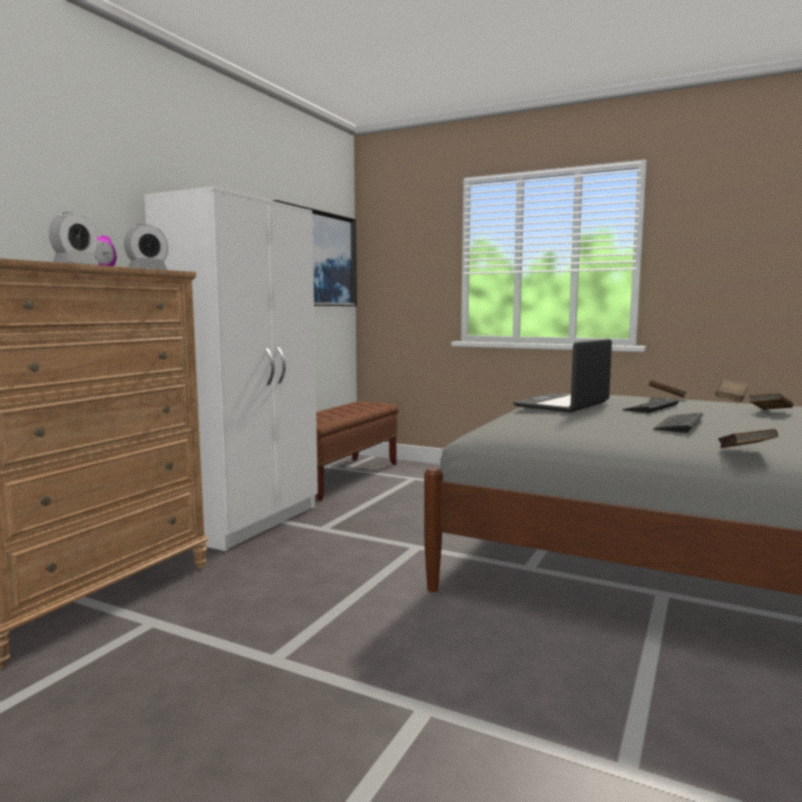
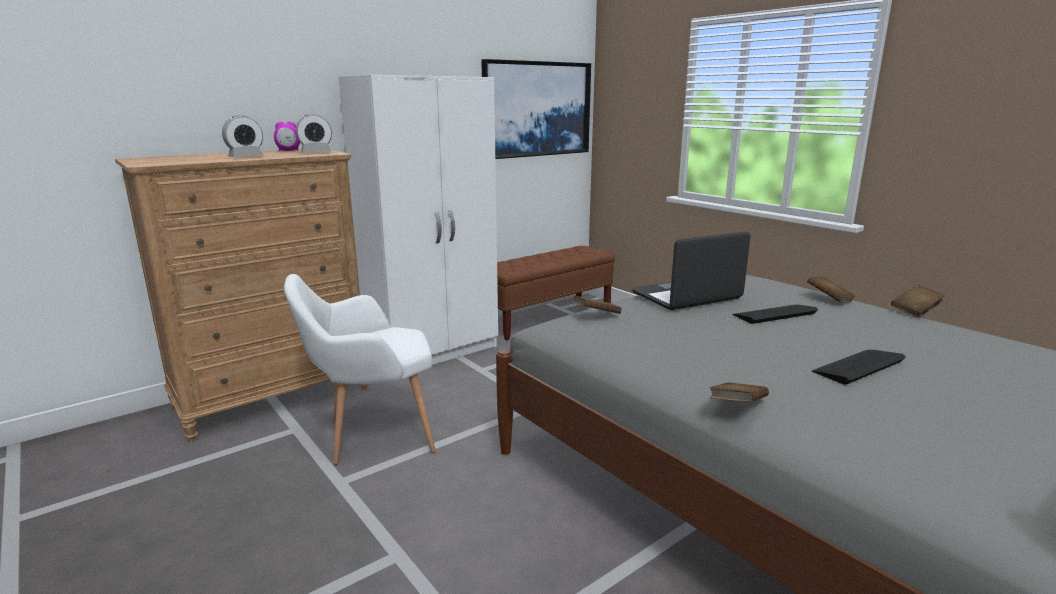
camera: 25 degrees right, 10 degrees up
keyboard [653,412,704,433] -> keyboard moved to [812,350,906,385]
brown book [749,394,793,409] -> brown book moved to [572,295,622,314]
none -> white armchair [284,274,436,465]

